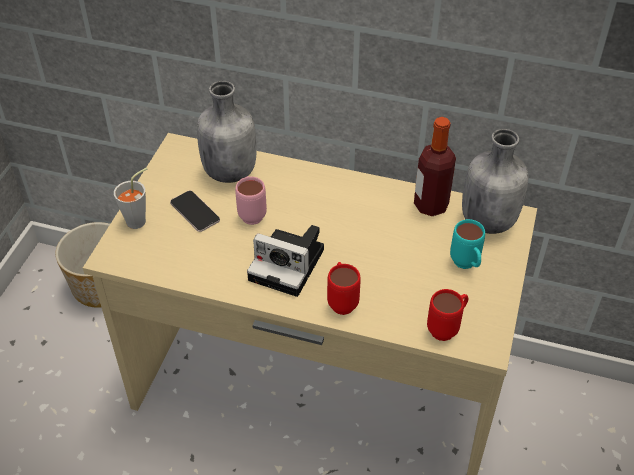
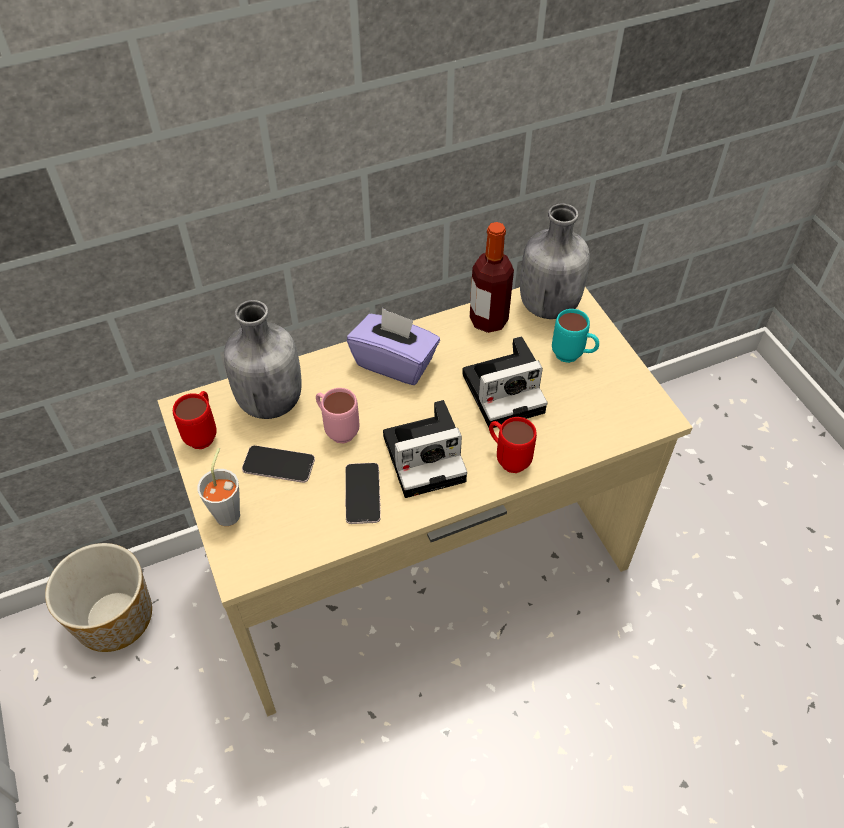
camera: 40 degrees left, 5 degrees up
red mug [427,289,468,341] -> red mug moved to [173,391,217,449]
none -> phone [345,463,381,524]
none -> purple tissue box [347,308,440,385]
none -> camera [462,336,547,428]

